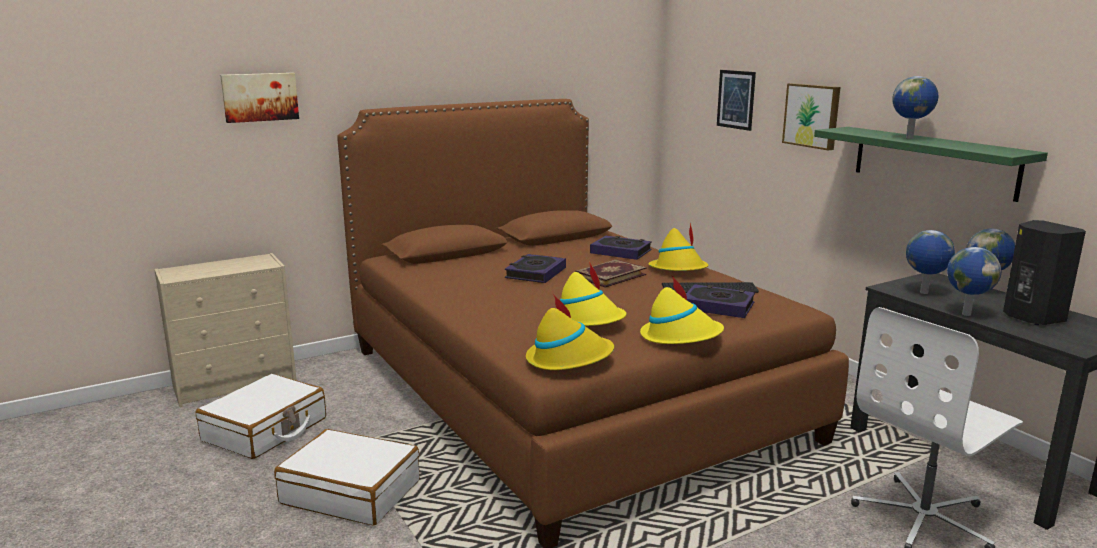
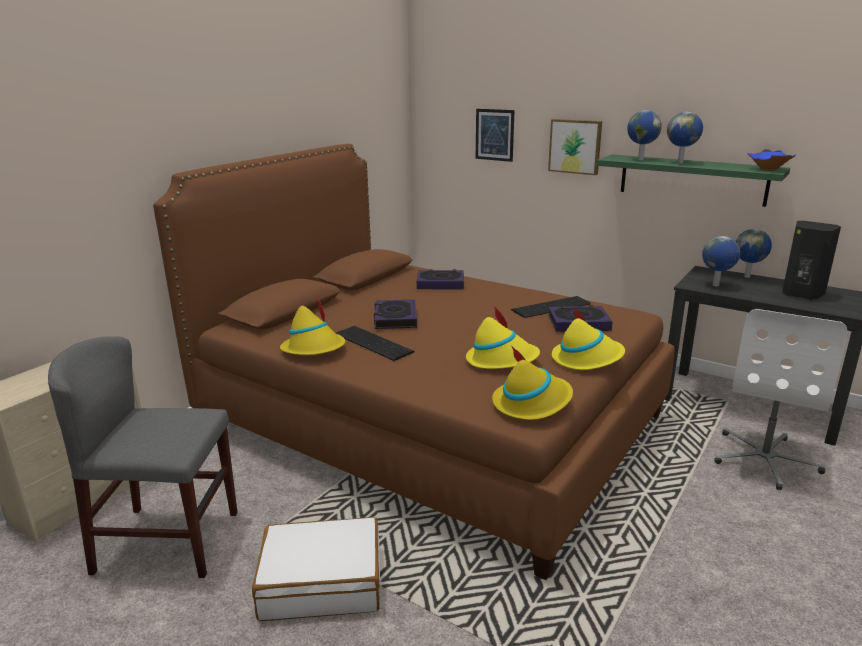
camera: 25 degrees left, 5 degrees up
white suitcase [196,374,326,459] -> grey chair [48,336,238,578]
picture [220,73,299,123] -> none
book [575,259,647,288] -> none
yellow hat [648,223,709,271] -> yellow hat moved to [280,298,346,355]
globe [947,247,1002,316] -> globe moved to [627,110,662,160]
none -> keyboard [336,326,415,361]
none -> blue bowl [747,149,796,171]

